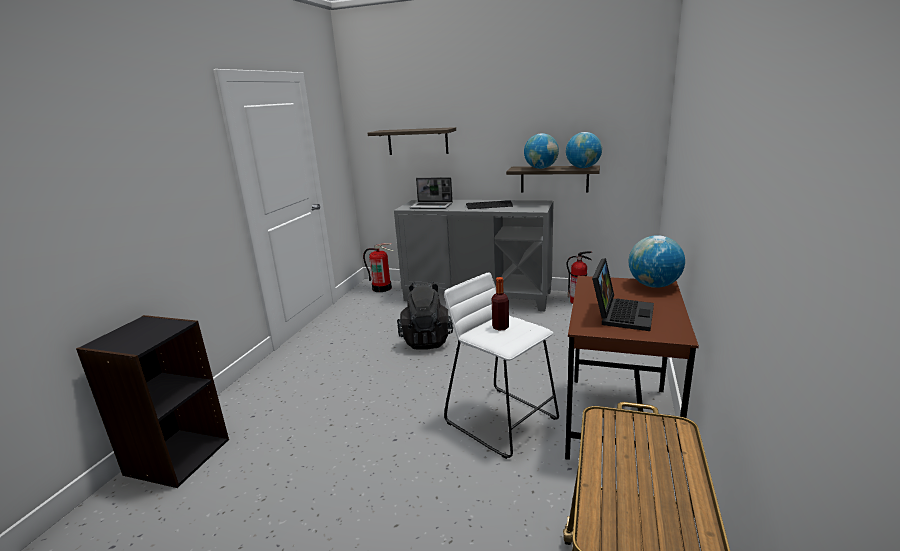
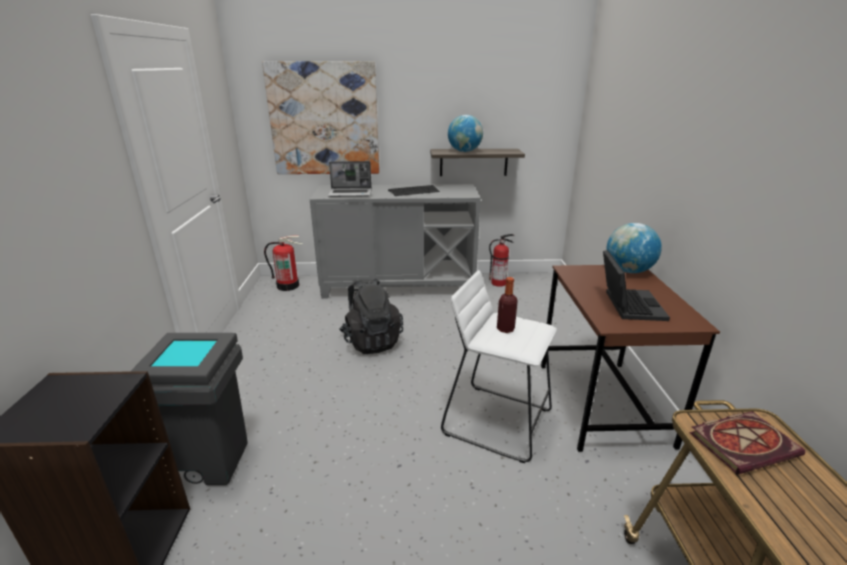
camera: 20 degrees left, 5 degrees up
shelf [368,127,456,155] -> picture [262,61,380,174]
globe [566,132,602,168] -> none
none -> grey trash can [131,333,248,485]
none -> book [690,411,806,475]

